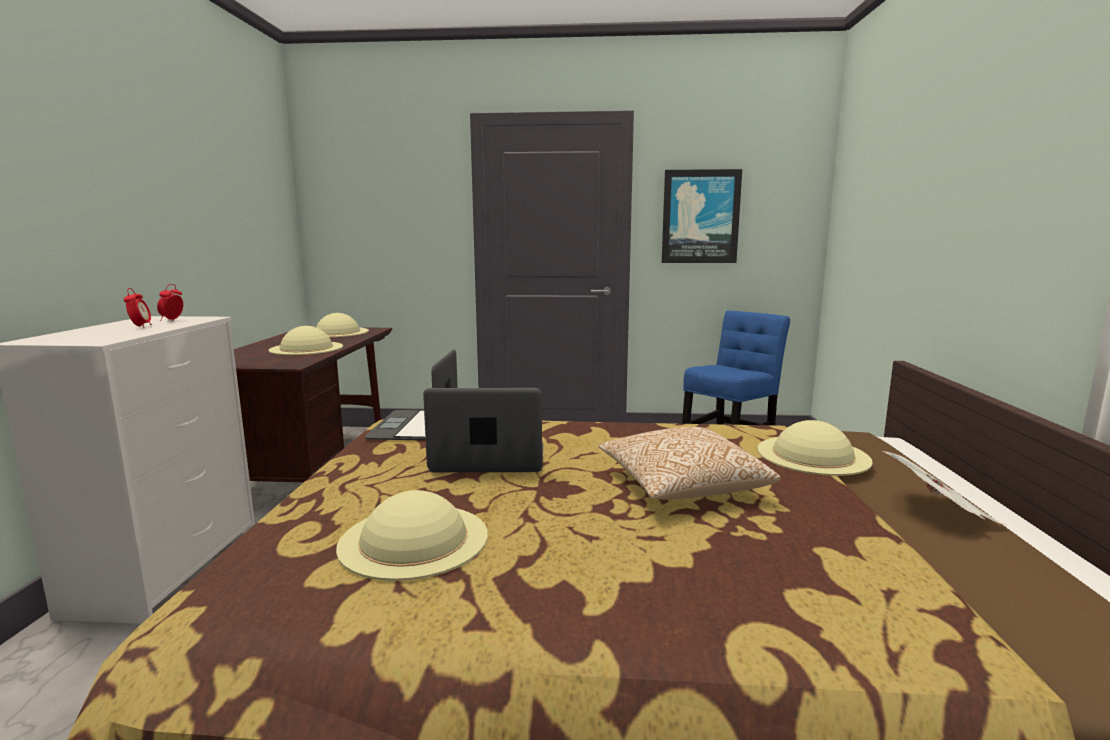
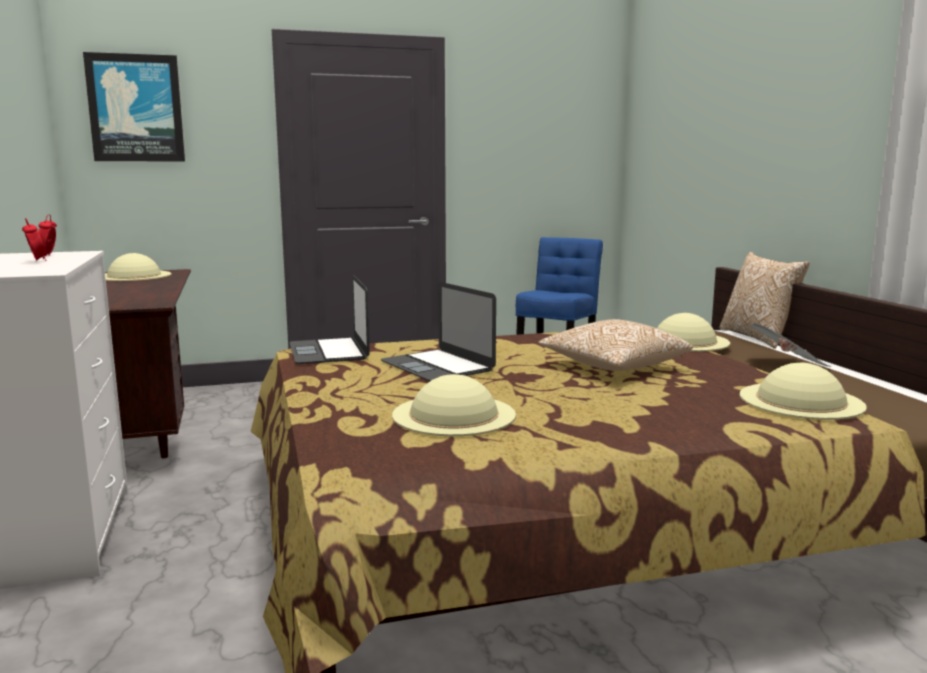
camera: 20 degrees left, 0 degrees up
beige hat [269,326,343,355] -> beige hat moved to [740,363,867,420]
laptop [423,388,544,472] -> laptop turned 105 degrees counterclockwise [381,282,496,381]
picture [662,169,742,263] -> picture moved to [83,52,185,161]
none -> pillow [719,252,810,349]

